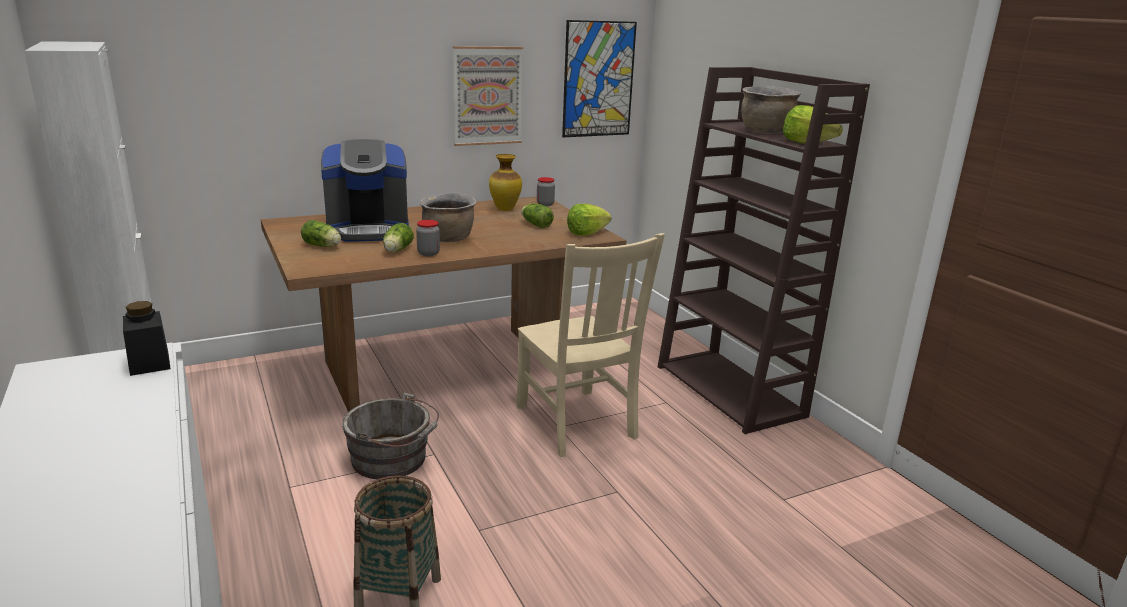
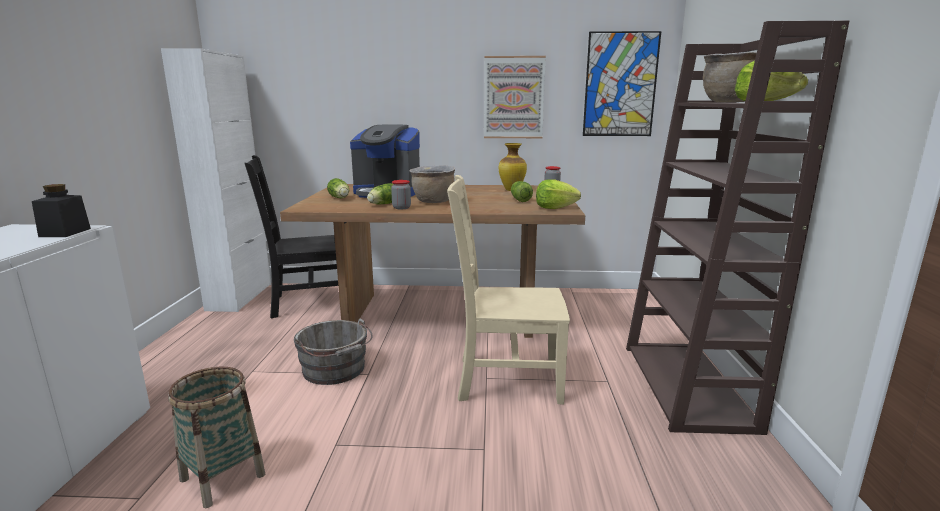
camera: 30 degrees right, 5 degrees down
beige chair [516,233,665,457] -> beige chair turned 90 degrees clockwise [447,175,570,404]
none -> black chair [244,155,338,318]

